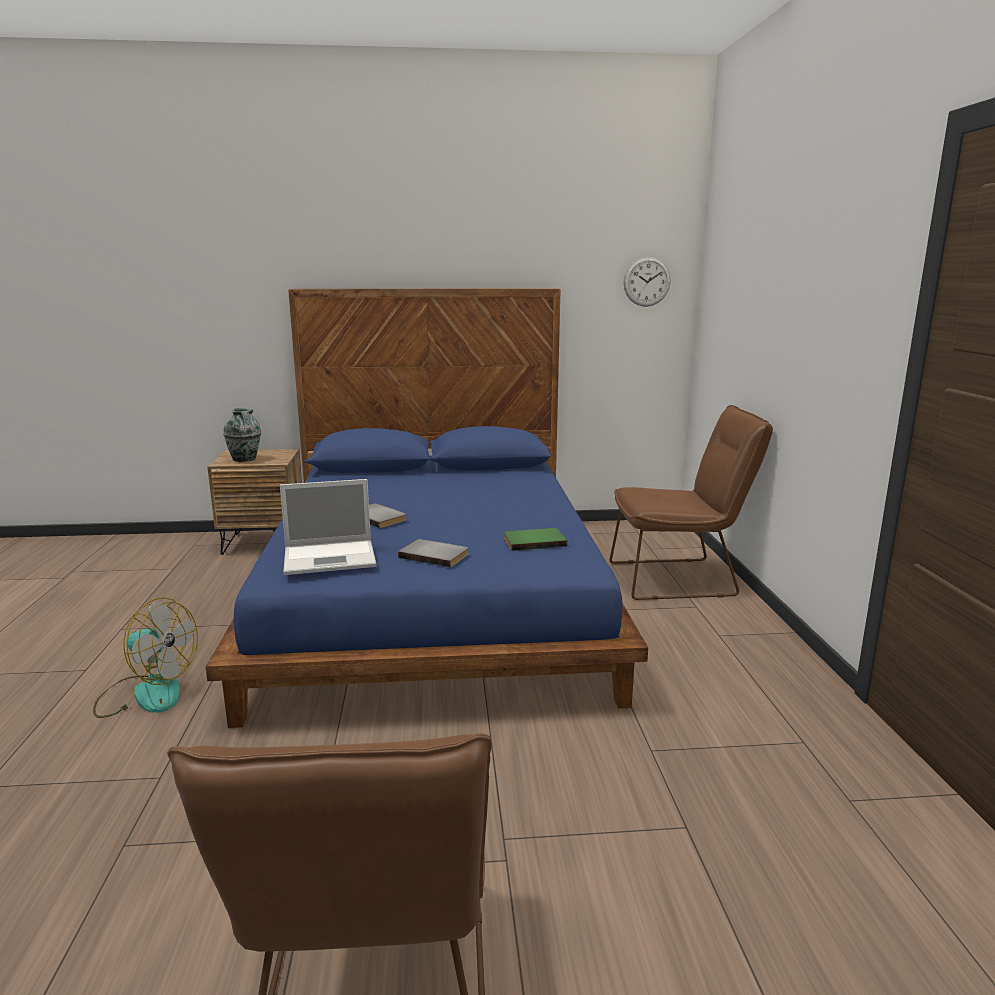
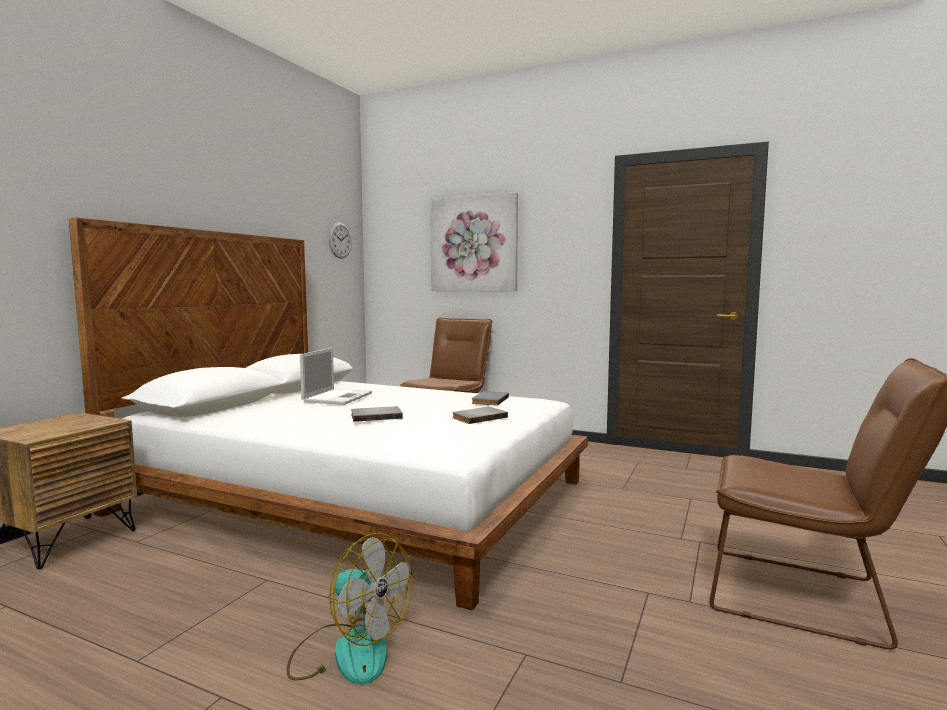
camera: 60 degrees left, 10 degrees down
fan [93,597,198,718] -> fan turned 75 degrees clockwise [286,533,413,685]
blue bed [206,288,648,728] -> white bed [69,217,588,610]
vase [223,408,261,462] -> none
laptop [280,479,376,575] -> laptop moved to [300,348,372,405]
green book [504,528,567,551] -> grey book [472,391,509,405]
none -> picture [430,192,518,292]

